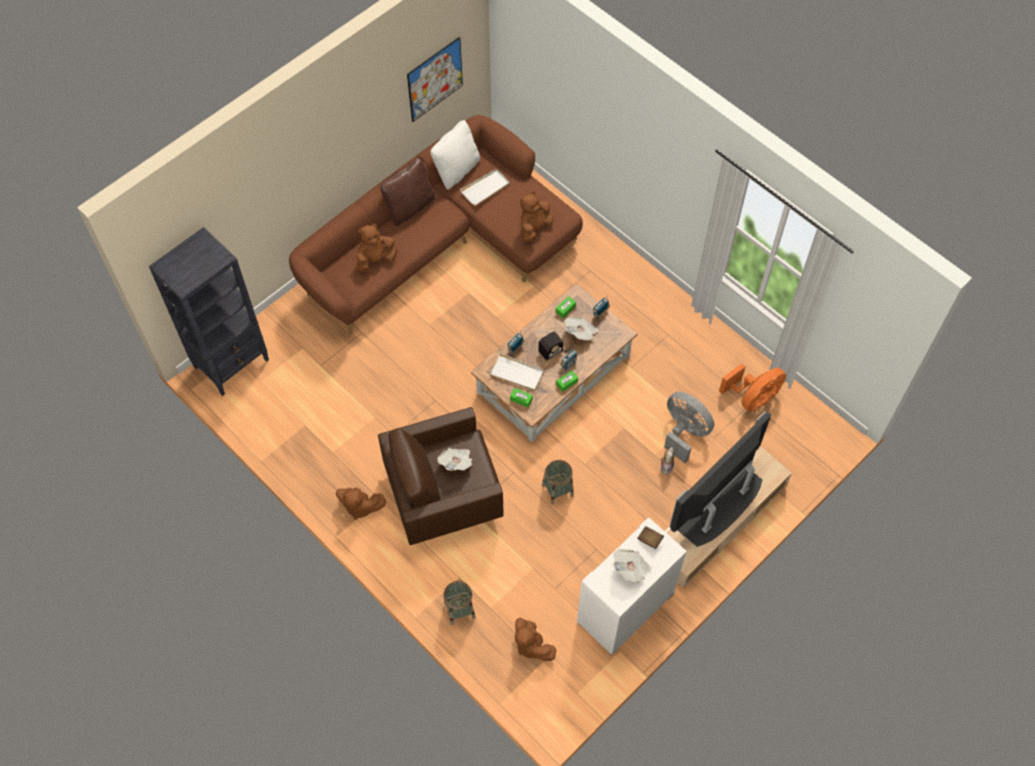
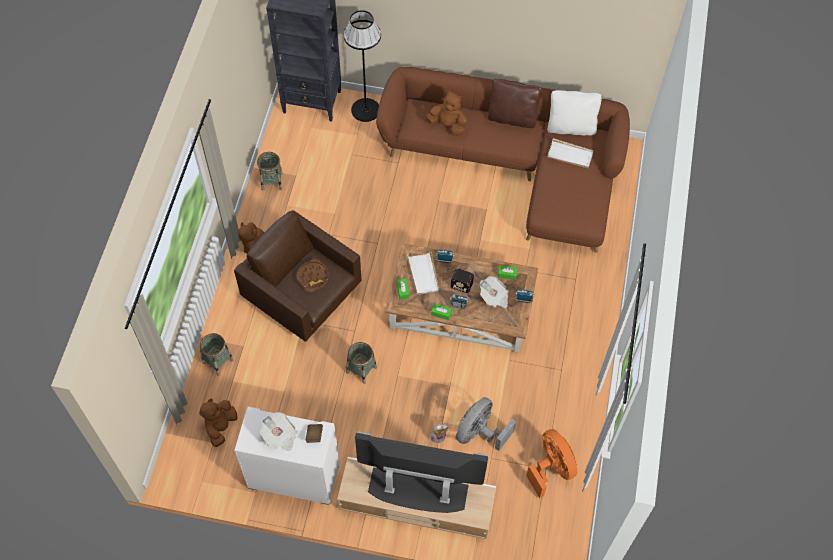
camera: 55 degrees right, 0 degrees up
picture [407,37,463,122] -> none
newspaper [437,448,472,471] -> brown tray [297,259,329,292]
brown plush toy [520,191,553,242] -> none
grey fan [664,391,714,463] -> grey fan turned 150 degrees counterclockwise [456,397,516,451]
orange fan [719,363,786,411] -> orange fan turned 135 degrees counterclockwise [526,429,577,498]
none -> basket [257,152,283,191]
none -> black floor lamp [344,10,381,122]

